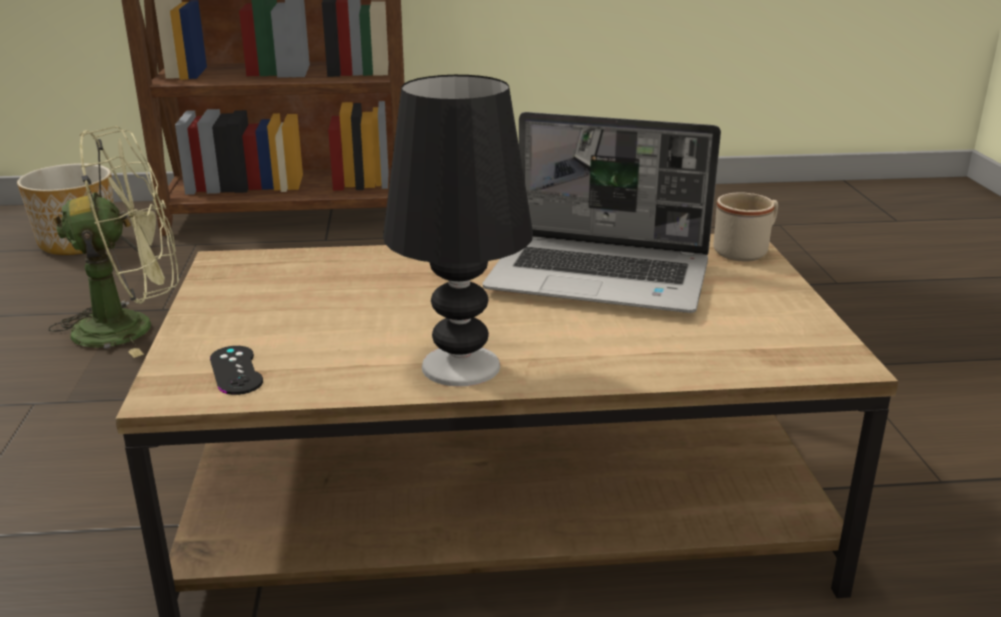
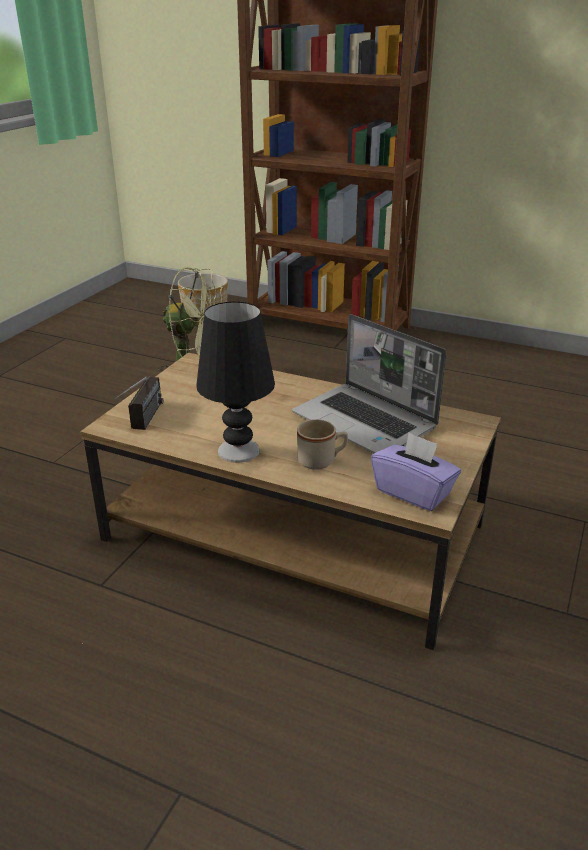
camera: 30 degrees right, 5 degrees up
black game controller [210,346,263,395] -> radio [115,377,163,430]
beige mug [714,193,778,262] -> beige mug moved to [297,419,348,470]
none -> purple tissue box [371,432,461,511]

